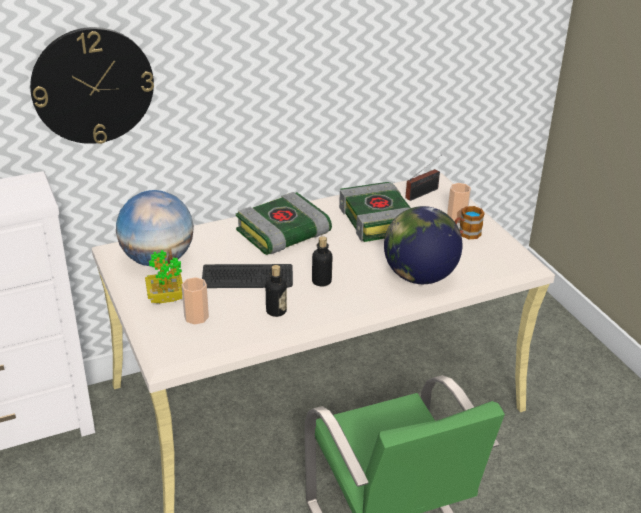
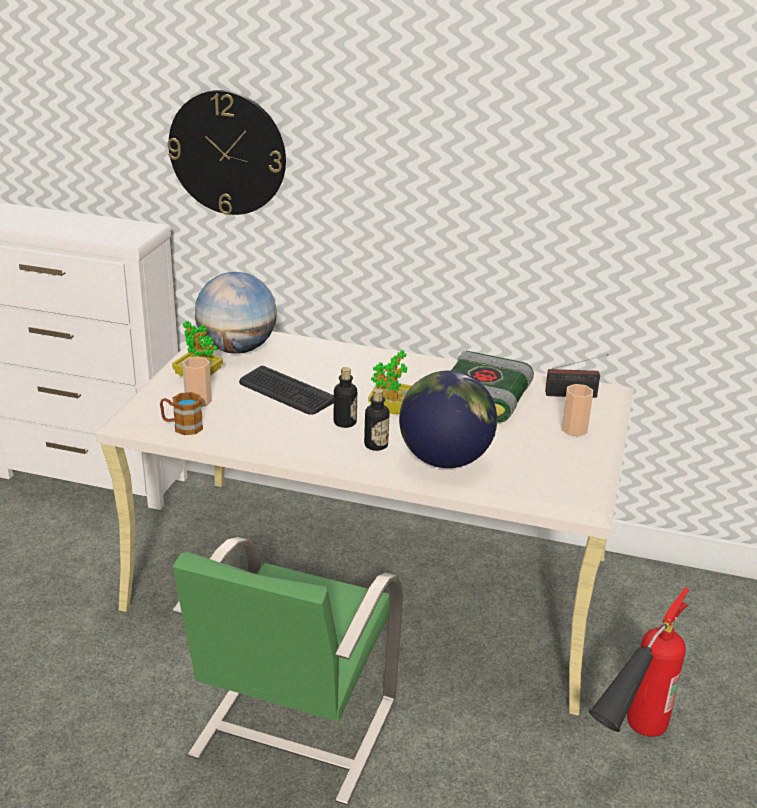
camera: 40 degrees right, 5 degrees down
book [236,192,332,255] -> none
bottle [266,265,287,317] -> bottle moved to [364,388,390,451]
mug [455,206,485,239] -> mug moved to [160,392,203,435]
none -> potted plant [368,350,412,415]
none -> fire extinguisher [589,588,689,737]

